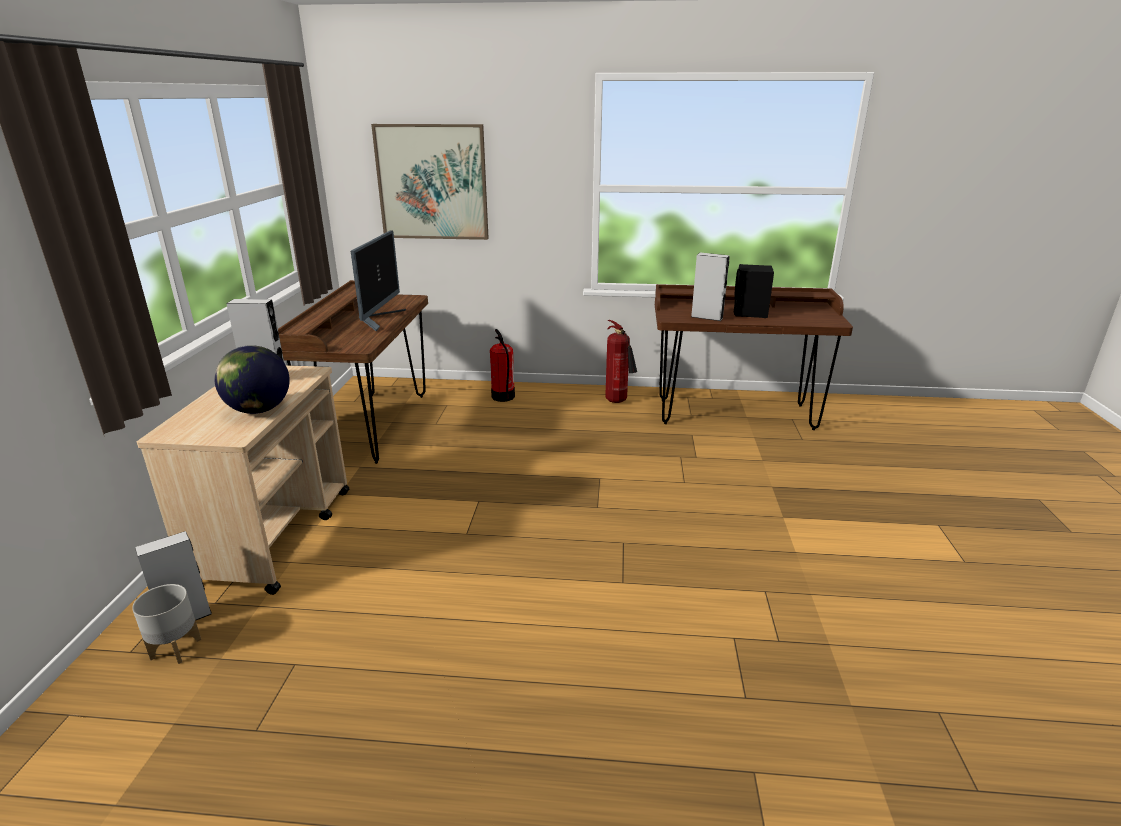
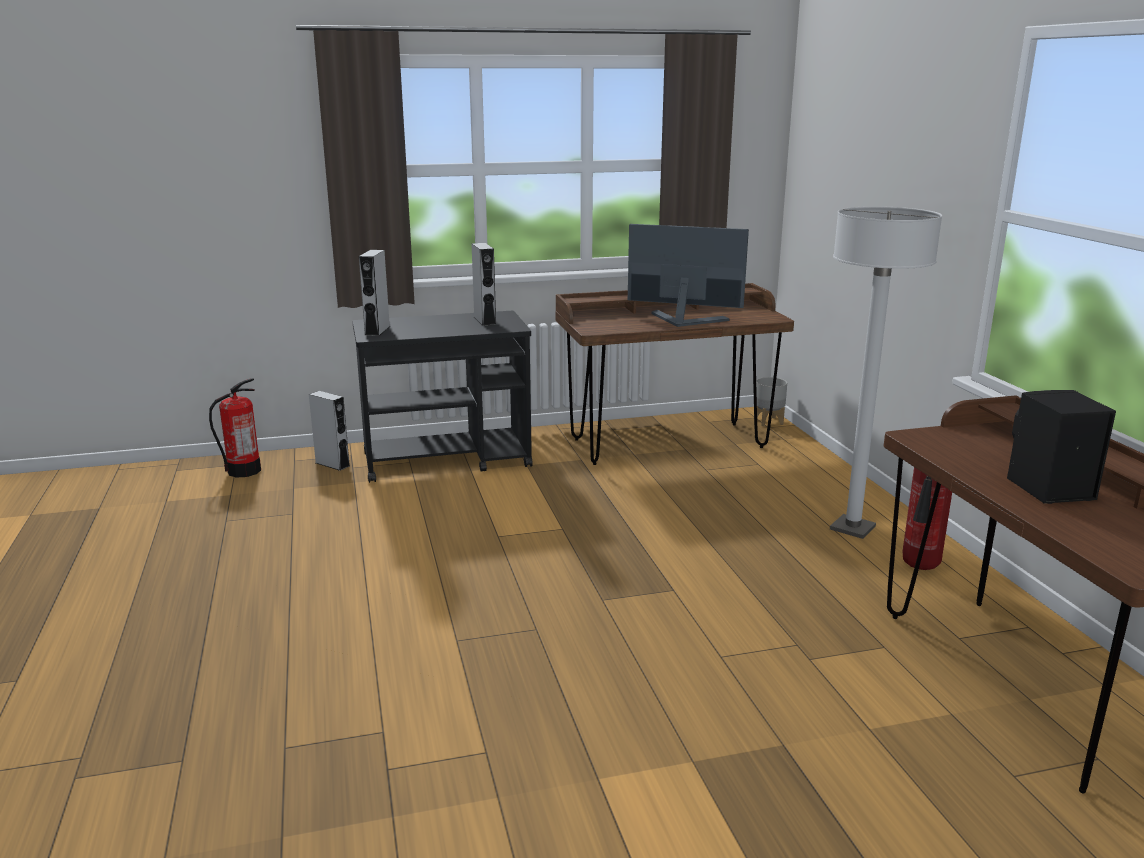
camera: 70 degrees right, 5 degrees down
grey planter [132,584,201,664] -> grey planter moved to [756,377,787,426]
beige cart [137,365,349,595] -> black cart [352,311,533,483]
globe [214,345,290,414] -> none
monitor [351,231,406,332] -> monitor turned 150 degrees counterclockwise [628,224,749,327]
picture [371,124,489,240] -> none
fire extinguisher [490,329,515,402] -> fire extinguisher moved to [209,378,261,478]
grey speaker [691,253,730,321] -> grey speaker moved to [359,250,390,336]
none -> white floor lamp [830,206,942,539]

